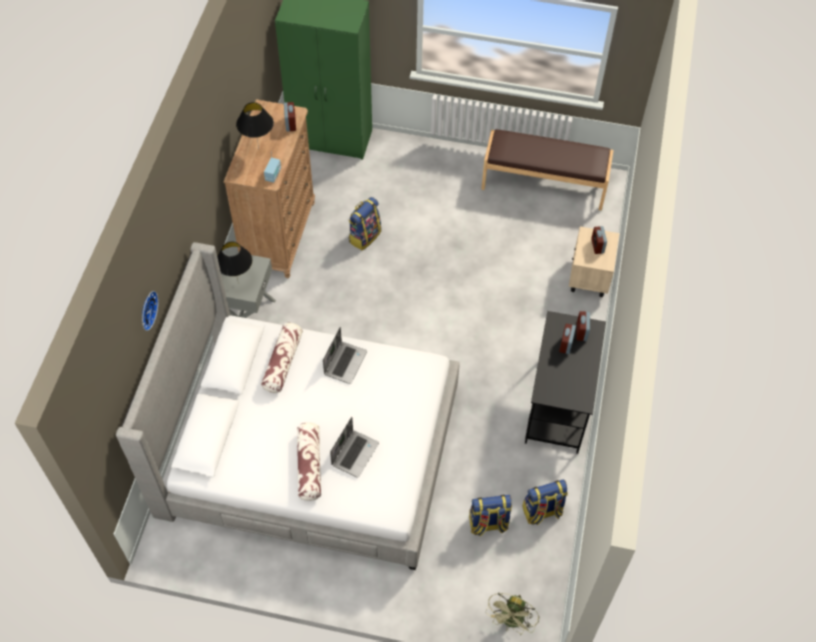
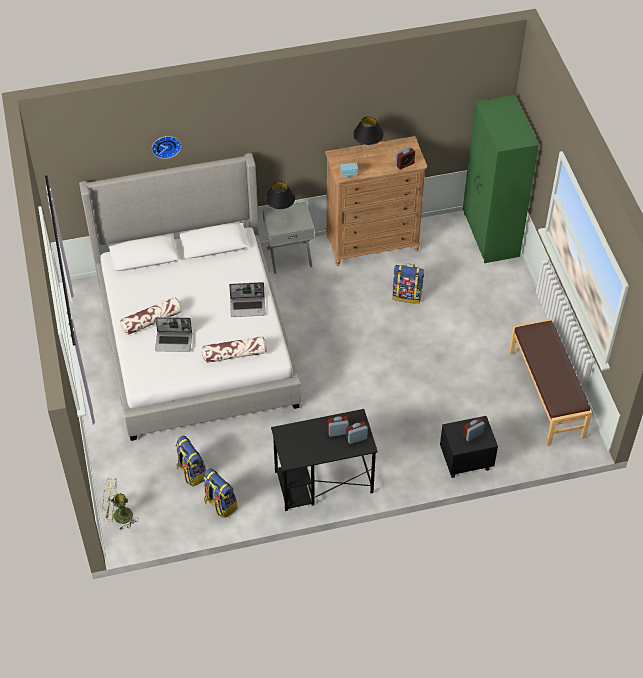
camera: 65 degrees right, 5 degrees down
pillow [261,323,303,393] -> pillow moved to [201,336,267,363]
beige nightstand [569,226,620,297] -> black nightstand [440,416,498,478]

